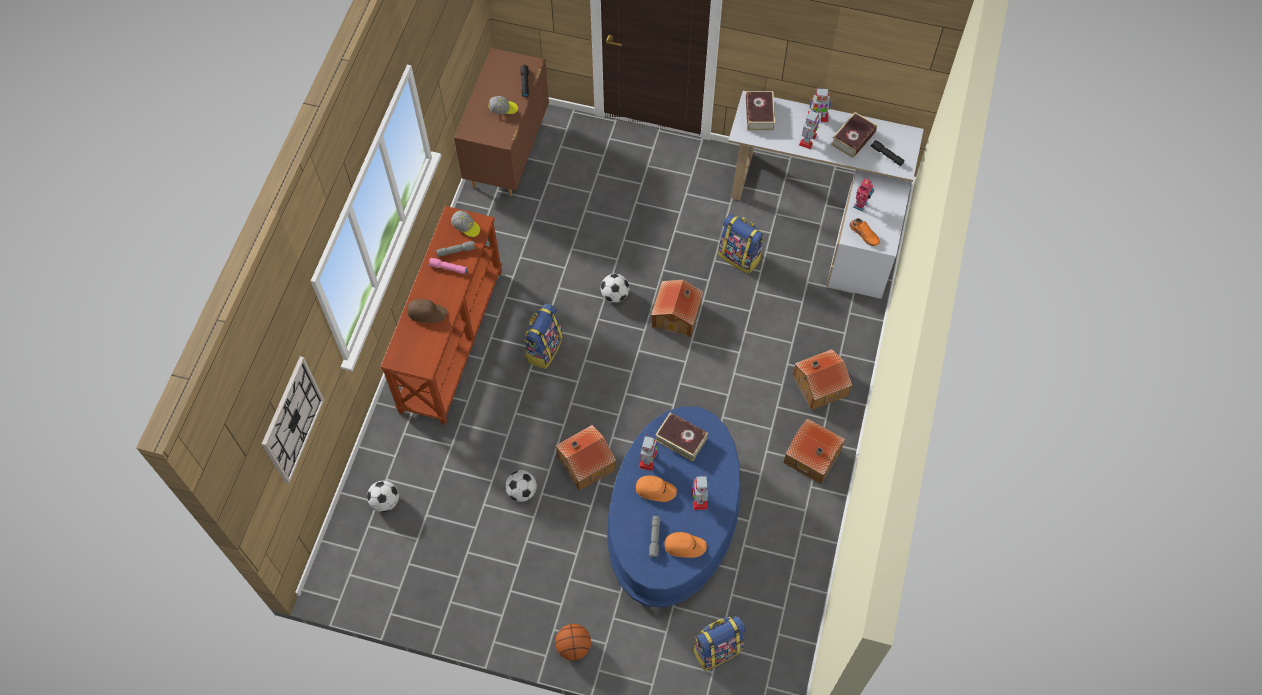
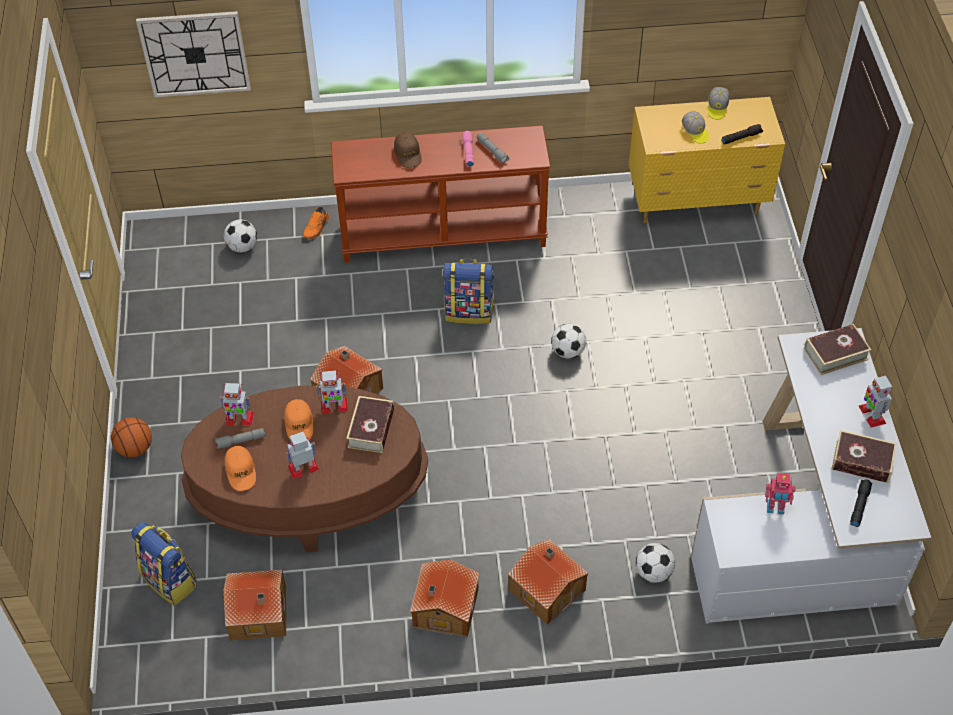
camera: 70 degrees right, 10 degrees down
cap [451,211,480,237] -> cap moved to [708,87,730,119]
brown dresser [454,48,549,196] -> yellow dresser [629,97,785,223]
football [505,470,537,502] -> football moved to [636,543,675,583]
blue coffee table [607,406,741,607] -> brown coffee table [181,385,428,552]
toy house [651,279,703,337] -> toy house moved to [223,569,286,641]
backpack [718,214,764,274] -> none
toy robot [799,109,819,149] -> toy robot moved to [220,383,254,426]
orange shoe [849,218,880,246] -> orange shoe moved to [303,207,329,239]

